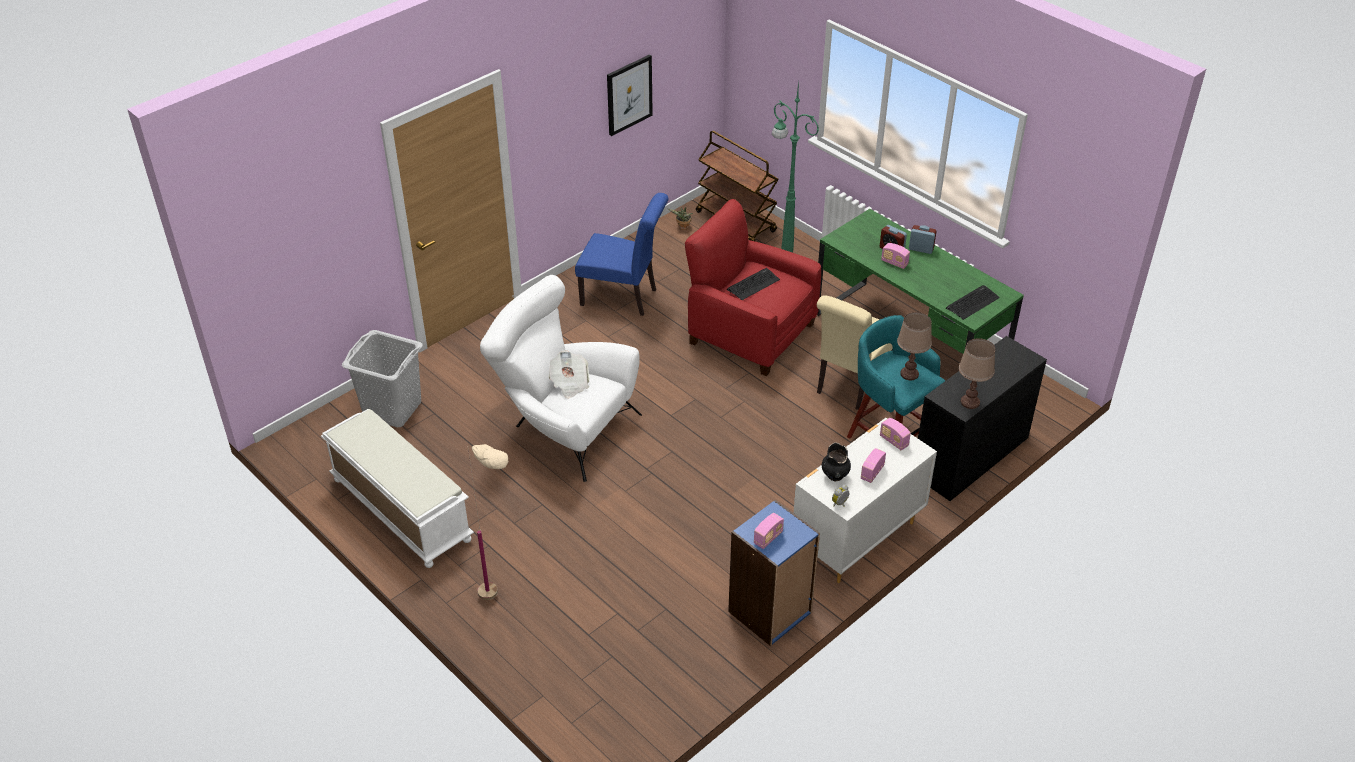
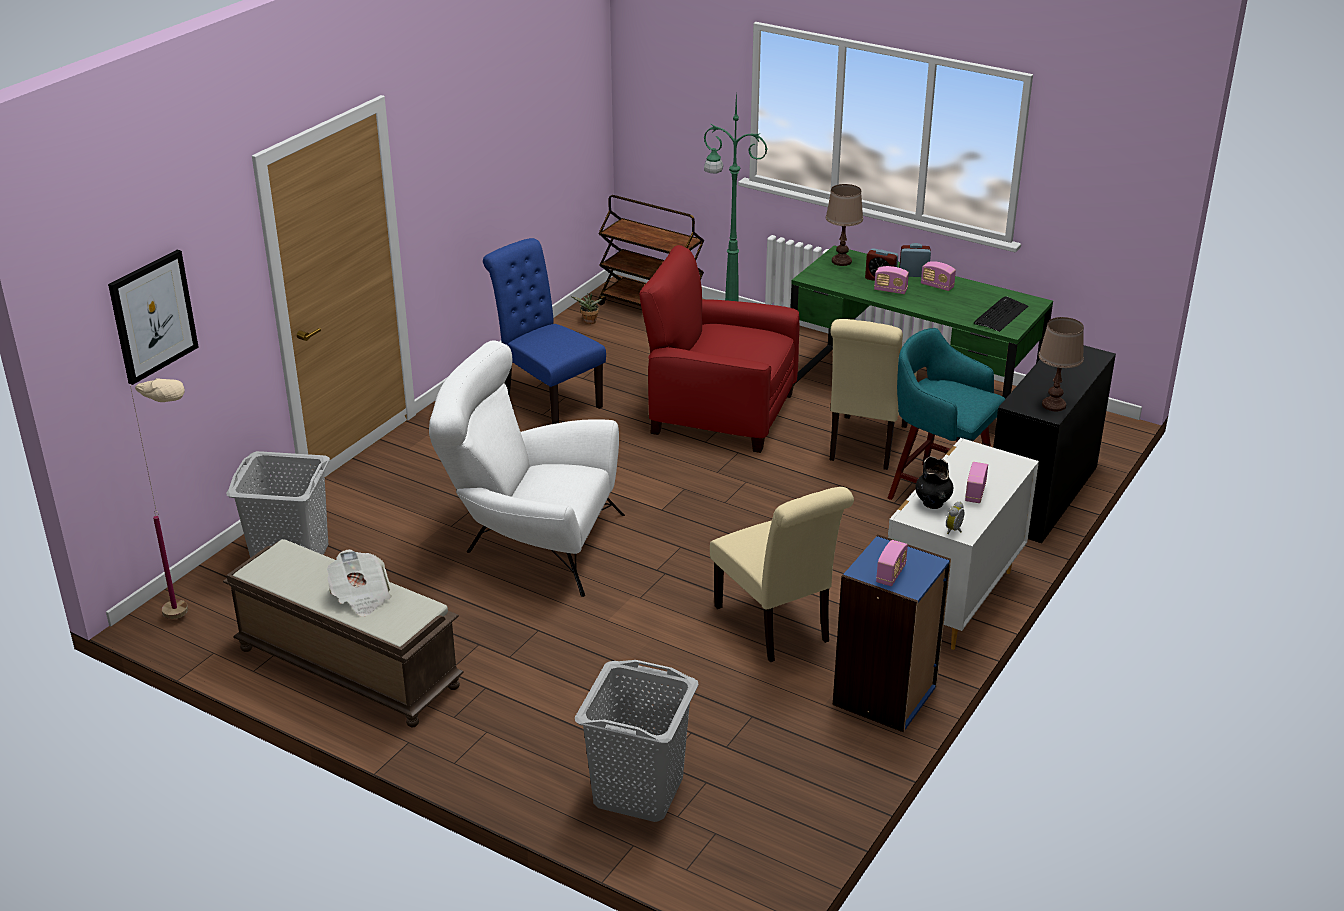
camera: 15 degrees left, 10 degrees down
white bench [321,409,474,568] -> brown bench [223,539,464,727]
beige floor lamp [468,444,508,600] -> beige floor lamp moved to [130,379,188,619]
newspaper [548,350,589,399] -> newspaper moved to [327,549,392,617]
blue chair [575,193,669,316] -> blue chair turned 135 degrees counterclockwise [483,238,606,424]
picture [607,55,653,136] -> picture moved to [108,249,199,385]
keyboard [727,268,780,300] -> none
radio [880,418,911,451] -> radio moved to [921,261,956,291]
brown table lamp [897,312,932,380] -> brown table lamp moved to [826,184,863,266]
none -> grey laundry basket [575,660,699,822]
none -> beige chair [710,487,854,662]

